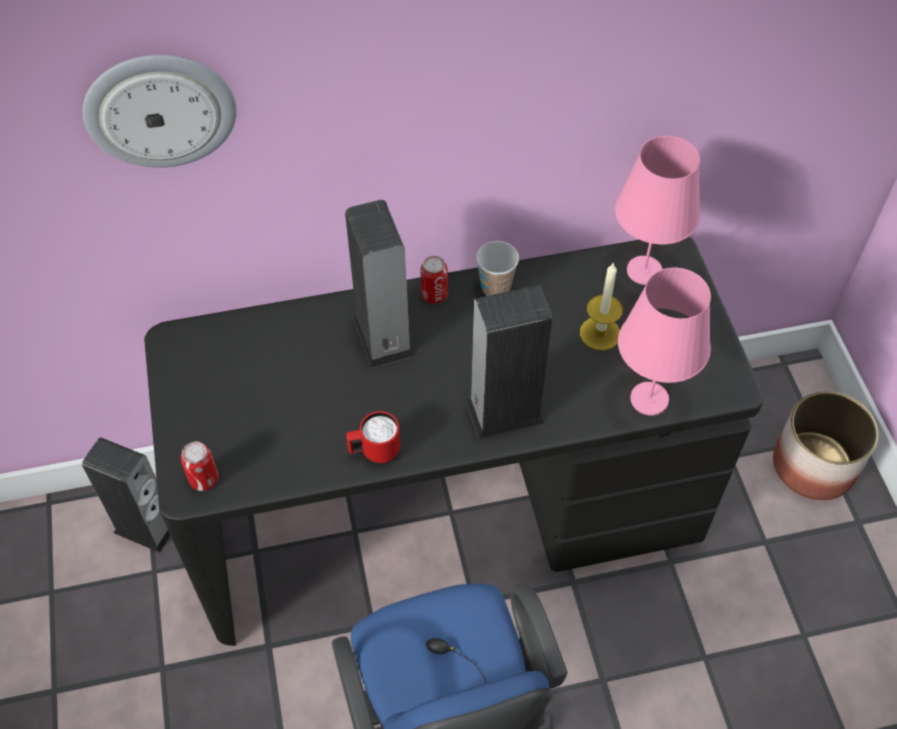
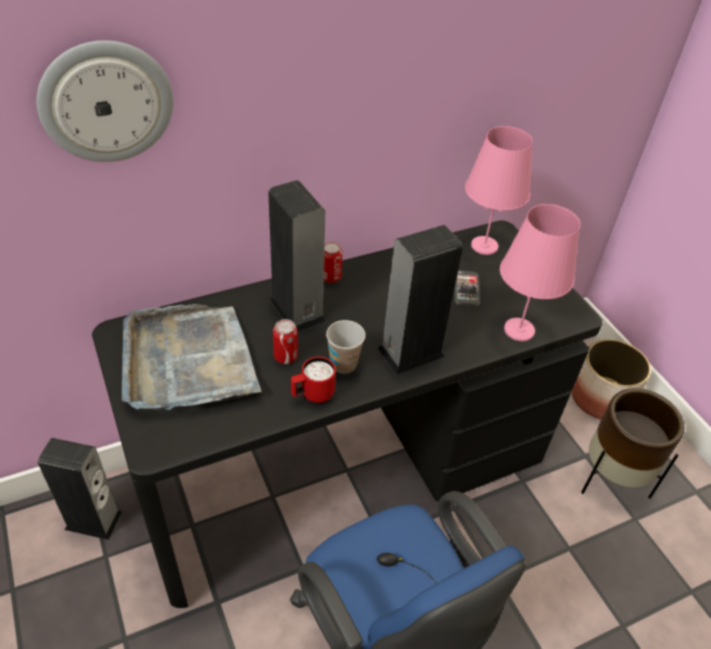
camera: 15 degrees left, 10 degrees down
can [181,442,219,491] -> can moved to [273,319,298,364]
cup [476,241,519,296] -> cup moved to [326,320,366,373]
candle [580,262,623,350] -> phone [454,270,480,307]
none -> grey tray [122,304,261,410]
none -> brown planter [581,388,685,499]

